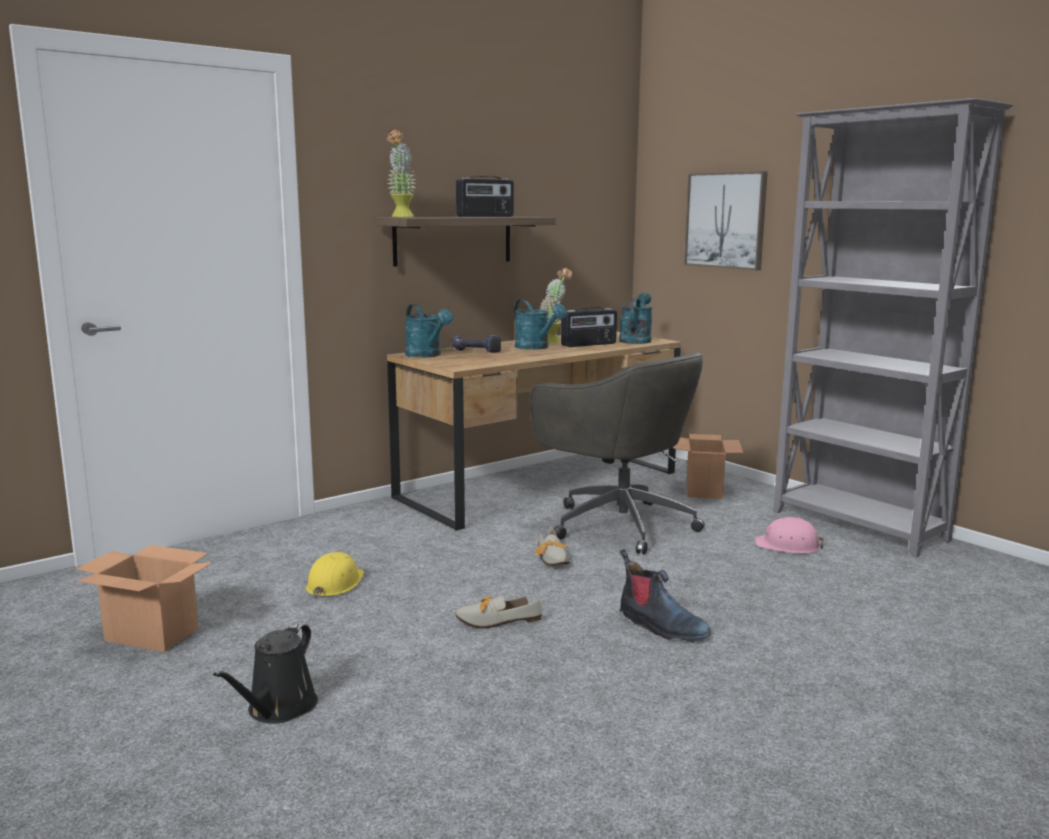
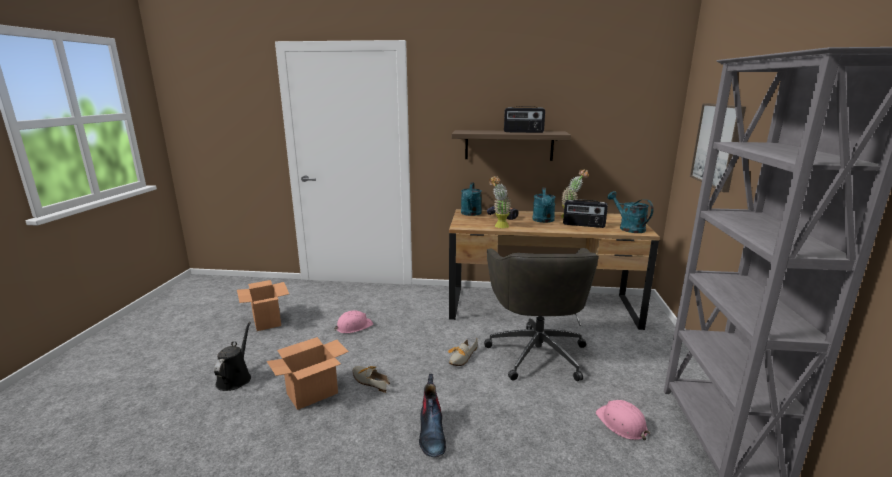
camera: 45 degrees right, 5 degrees up
black watering can [213,623,318,724] -> black watering can turned 120 degrees clockwise [214,322,251,391]
yellow hard hat [306,552,364,599] -> pink hard hat [334,310,373,333]
potted plant [386,129,416,217] -> potted plant moved to [489,176,511,228]
turquoise watering can [619,292,653,344] -> turquoise watering can turned 90 degrees counterclockwise [607,191,654,233]
cardboard box [673,434,743,499] -> cardboard box moved to [267,337,349,410]

